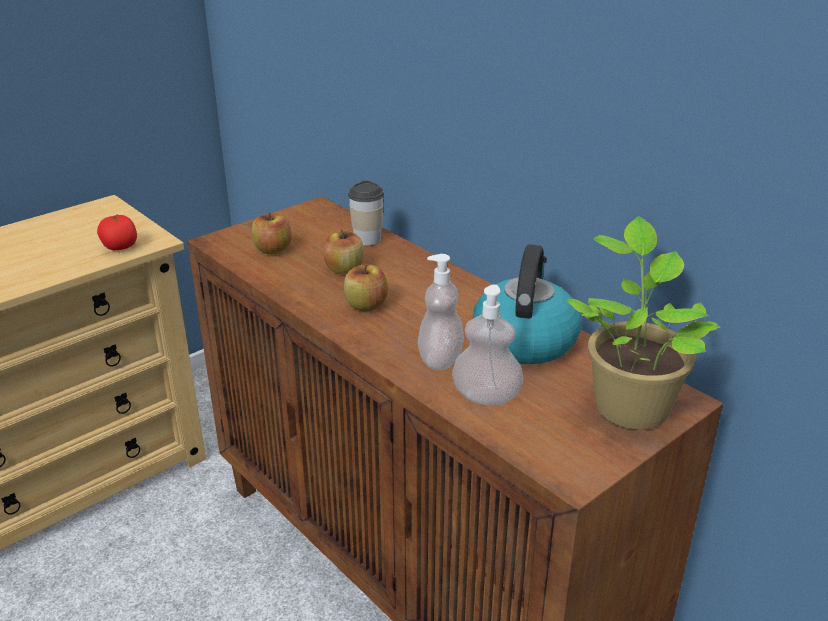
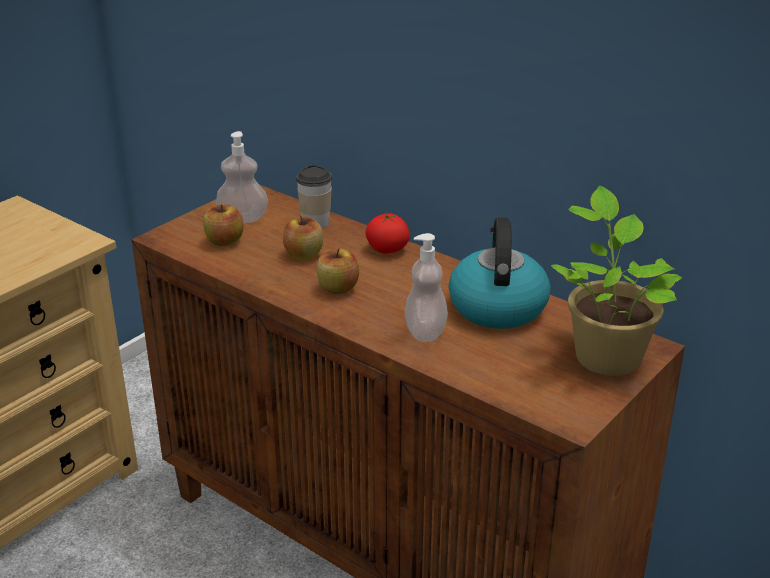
camera: 10 degrees left, 0 degrees up
tomato [97,214,137,250] -> tomato moved to [365,213,410,253]
soap dispenser [452,284,523,406] -> soap dispenser moved to [216,131,268,223]

